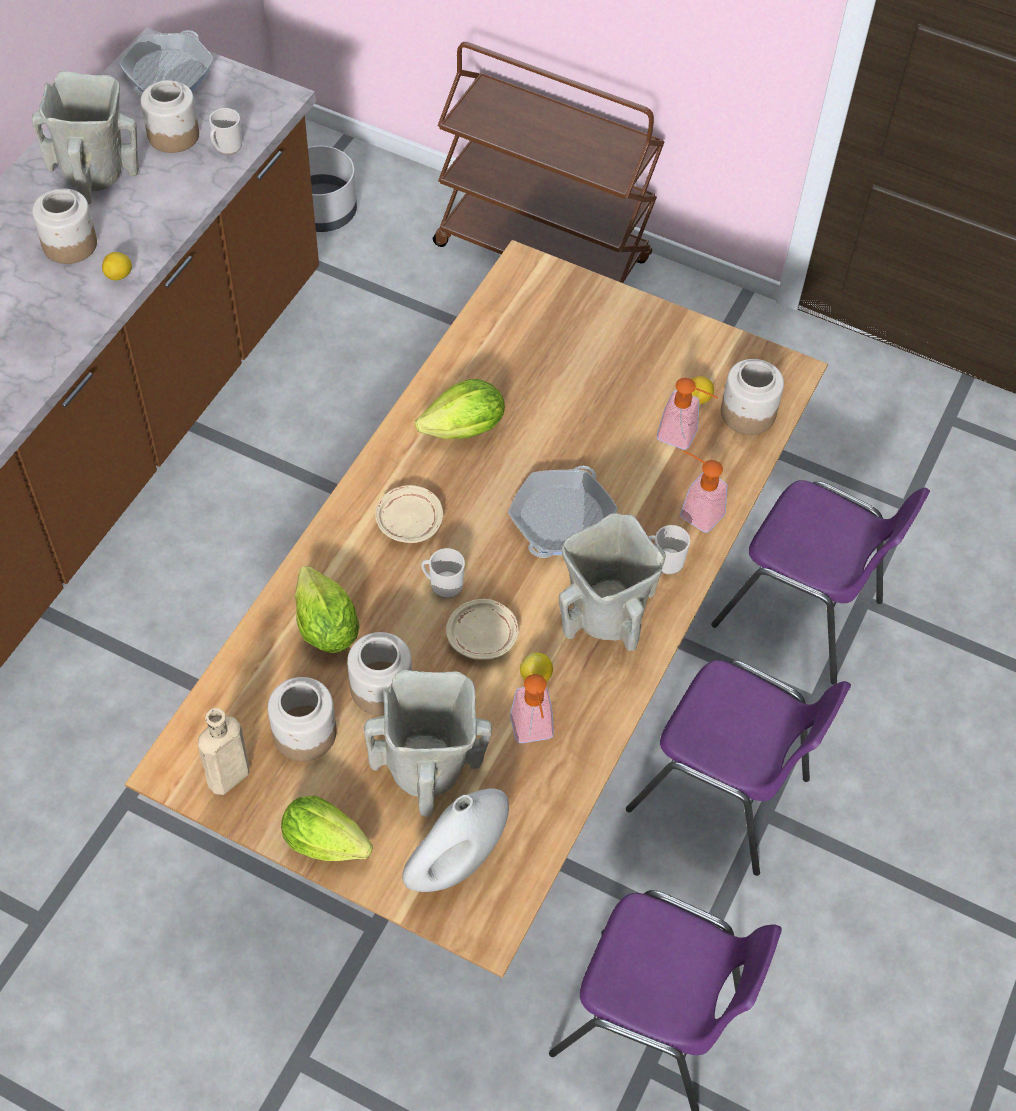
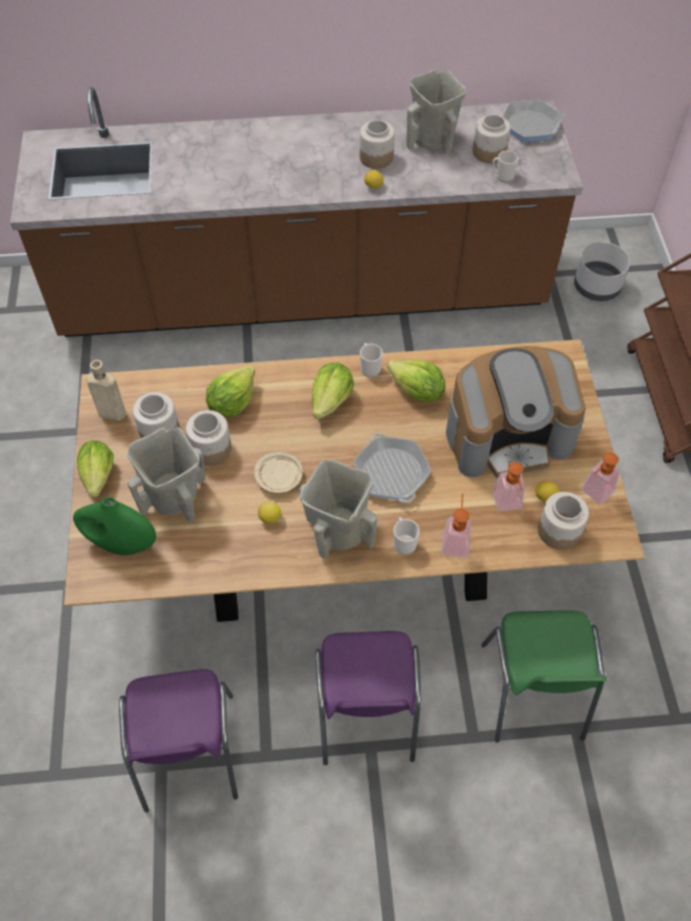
camera: 60 degrees right, 0 degrees up
beige plate [375,485,443,543] -> lettuce [312,363,354,419]
white vase [402,788,509,892] -> green vase [73,497,156,555]
mug [421,548,465,598] -> mug moved to [360,343,383,377]
frying pan [508,466,618,558] -> frying pan turned 105 degrees counterclockwise [353,433,431,503]
soap dispenser [510,674,554,743] -> soap dispenser moved to [582,452,620,503]
purple chair [711,480,930,685] -> green chair [481,610,607,743]
none -> coffee machine [446,346,586,478]

